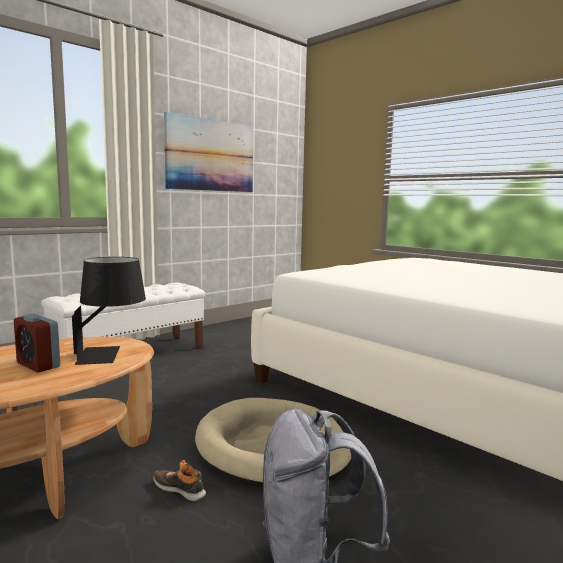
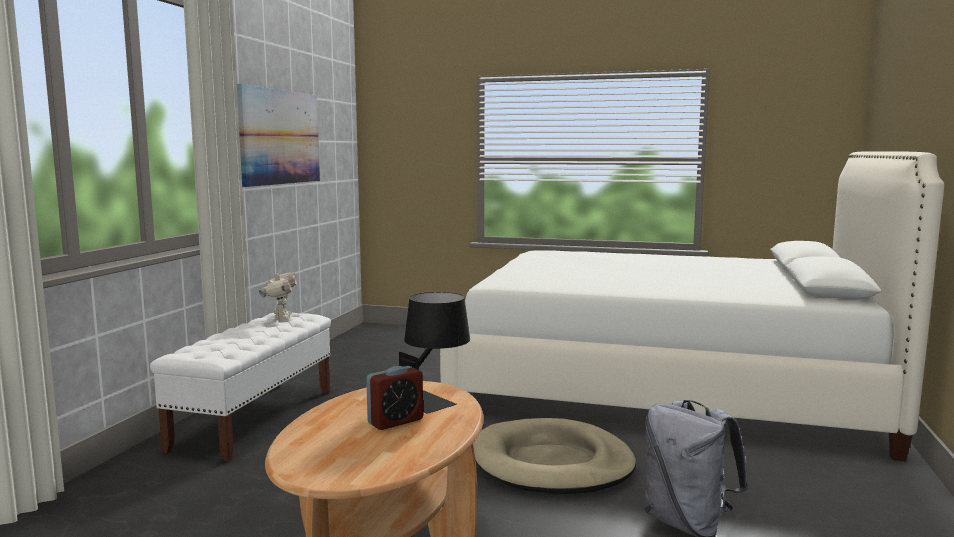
camera: 30 degrees left, 0 degrees up
alarm clock [14,314,60,373] -> alarm clock turned 45 degrees counterclockwise [366,366,423,430]
shoe [154,460,206,501] -> none
none -> toy robot [259,269,297,320]

